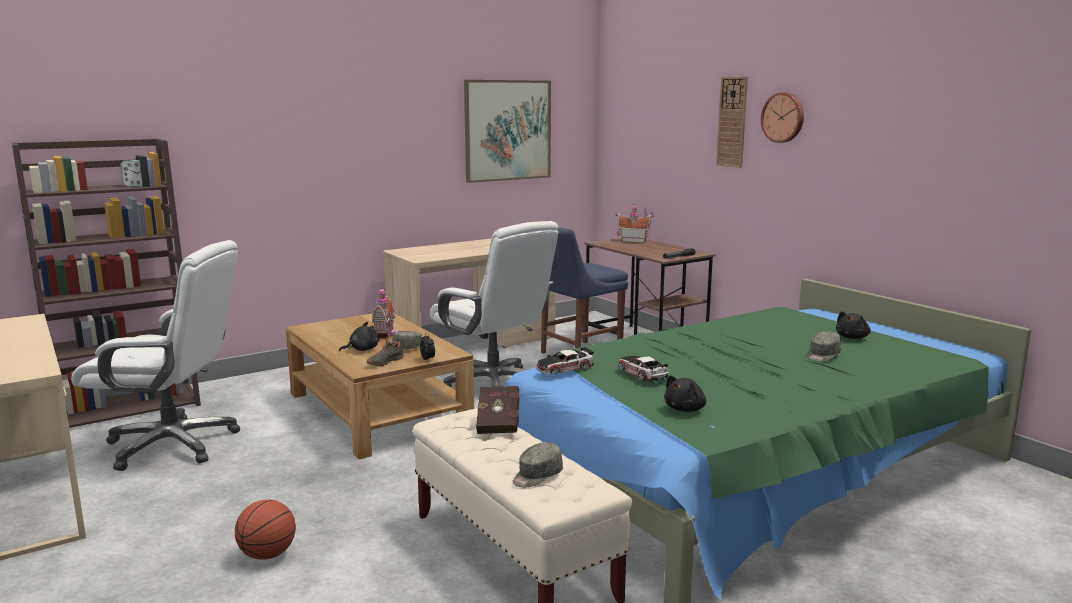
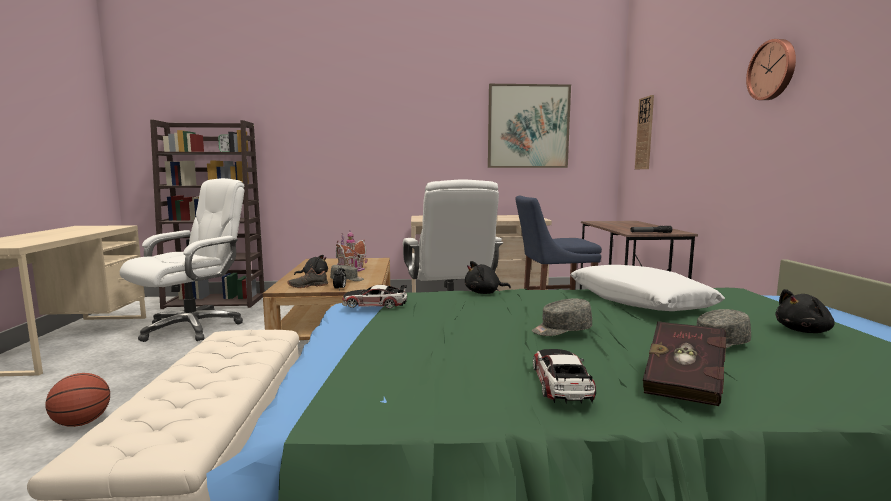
camera: 30 degrees right, 5 degrees down
white office chair [71,240,240,471] -> white office chair turned 90 degrees counterclockwise [120,178,245,342]
red book [476,386,520,434] -> red book moved to [643,321,726,406]
grey cap [512,442,563,487] -> grey cap moved to [532,298,592,336]
toy house [615,203,654,243] -> none
toy car [618,356,668,382] -> toy car moved to [533,349,596,404]
black plush toy [664,375,706,412] -> black plush toy moved to [465,261,511,294]
wall clock [716,77,748,168] -> wall clock moved to [635,95,654,169]
none -> white pillow [570,265,725,311]

